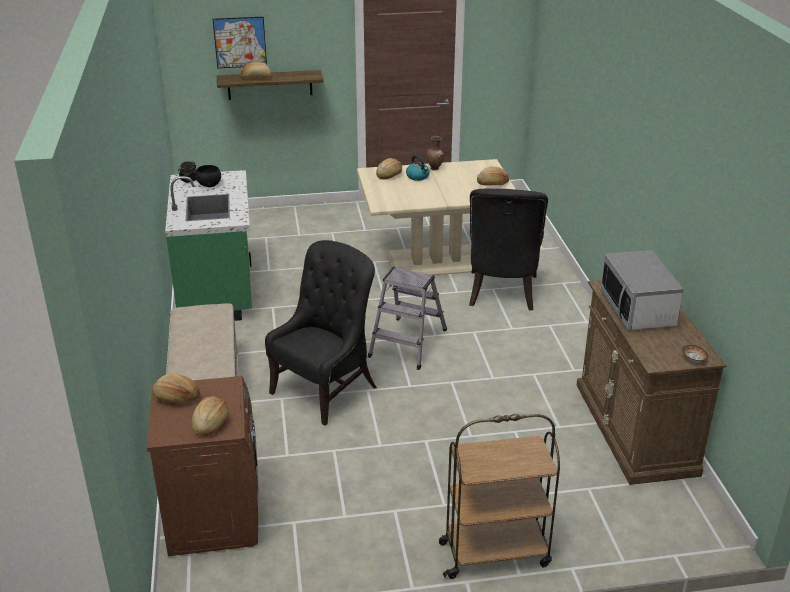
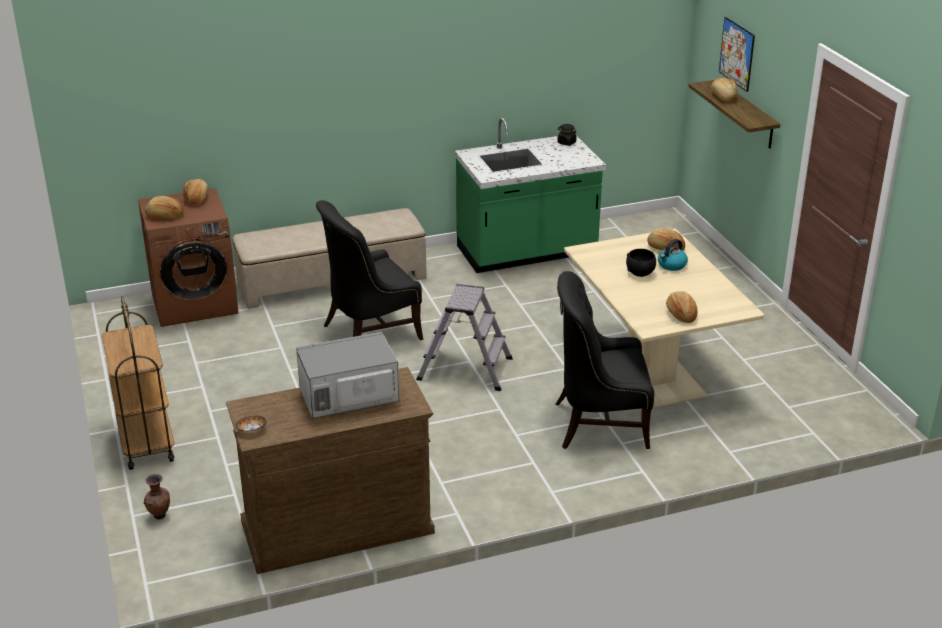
camera: 80 degrees right, 0 degrees up
black bowl [195,165,221,187] -> black bowl moved to [626,249,656,277]
black chair [265,240,377,425] -> black chair turned 120 degrees clockwise [316,200,423,340]
brown vase [426,136,445,170] -> brown vase moved to [144,474,170,520]

